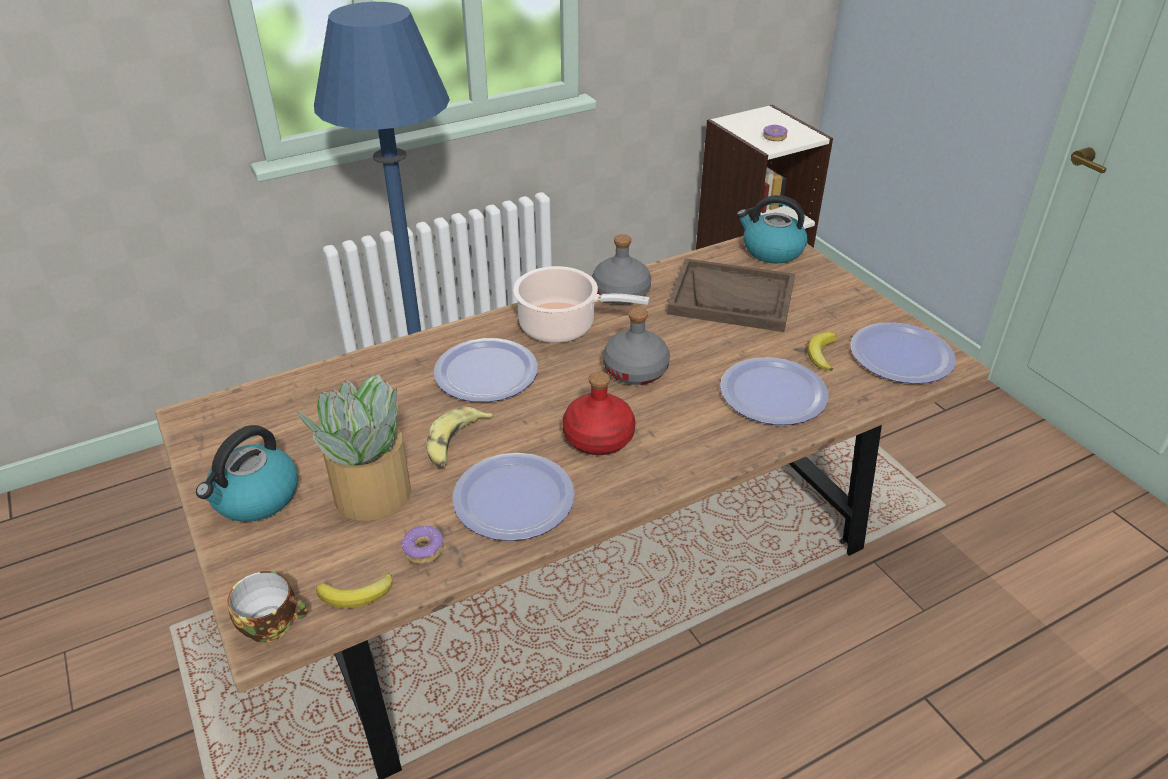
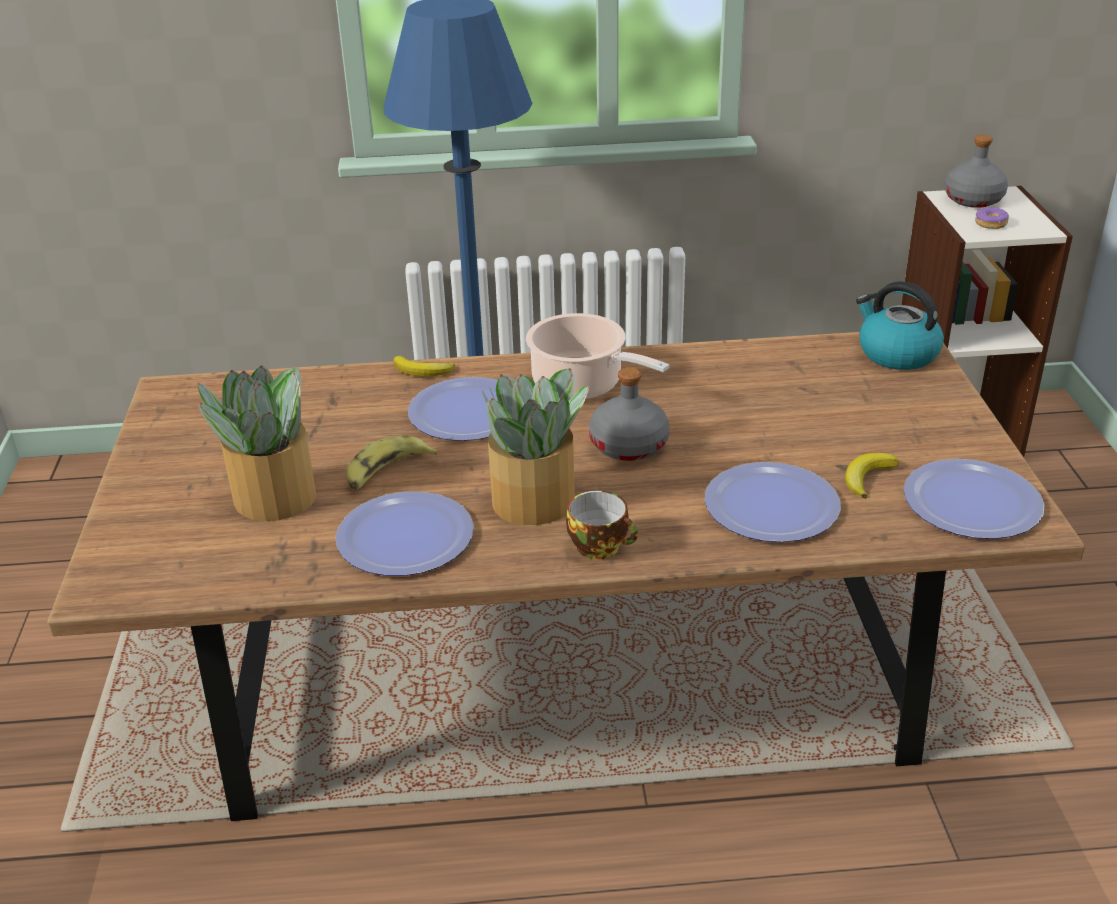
camera: 25 degrees right, 5 degrees down
kettle [196,425,298,522] -> none
cup [227,571,307,643] -> cup moved to [566,491,638,560]
banana [316,573,392,608] -> banana moved to [393,356,455,377]
donut [401,526,444,564] -> none
red bottle [562,372,636,455] -> potted plant [482,368,589,525]
grey bottle [592,234,651,305] -> grey bottle moved to [944,135,1008,208]
brown tray [667,258,795,332] -> none

